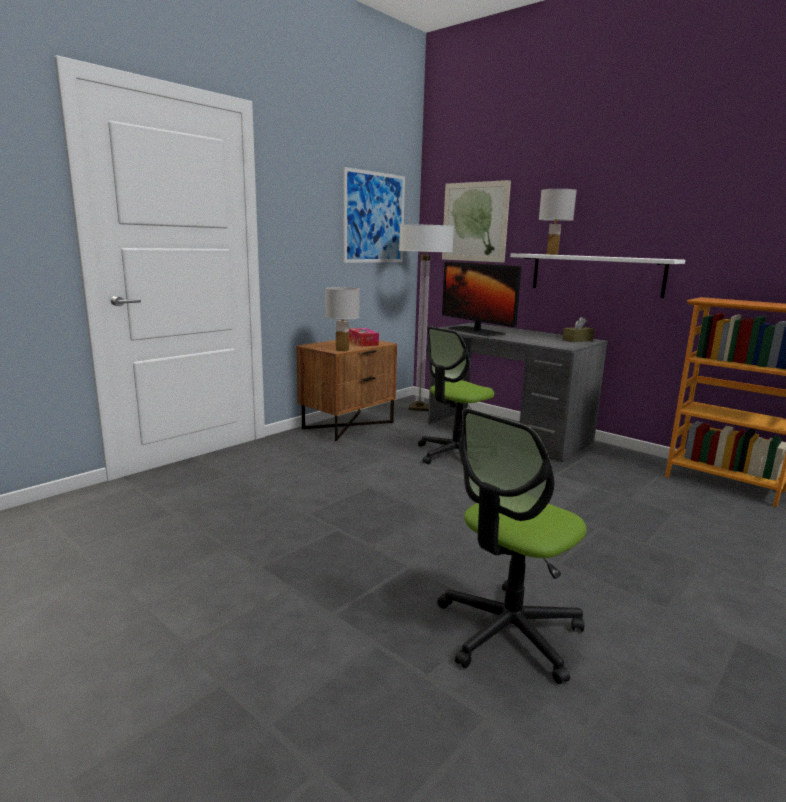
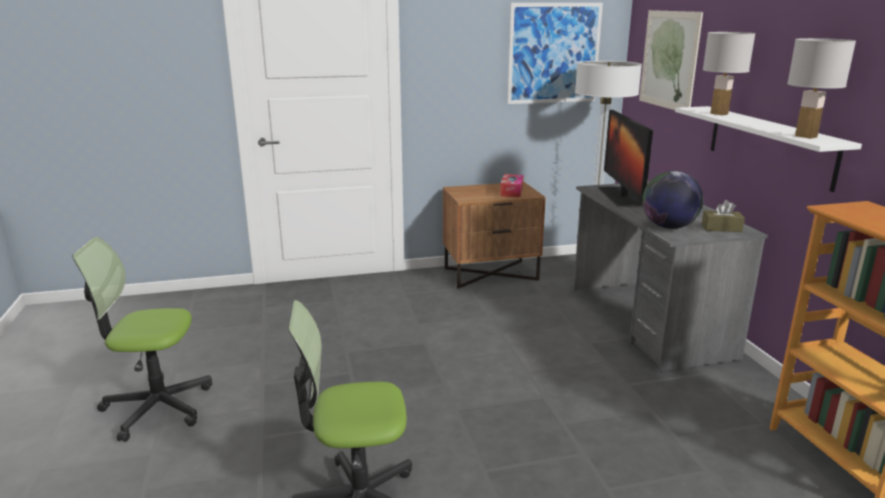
camera: 35 degrees right, 5 degrees up
white table lamp [325,287,360,352] -> white table lamp moved to [787,38,856,139]
office chair [418,326,494,464] -> office chair moved to [72,237,212,442]
none -> globe [642,171,704,229]

